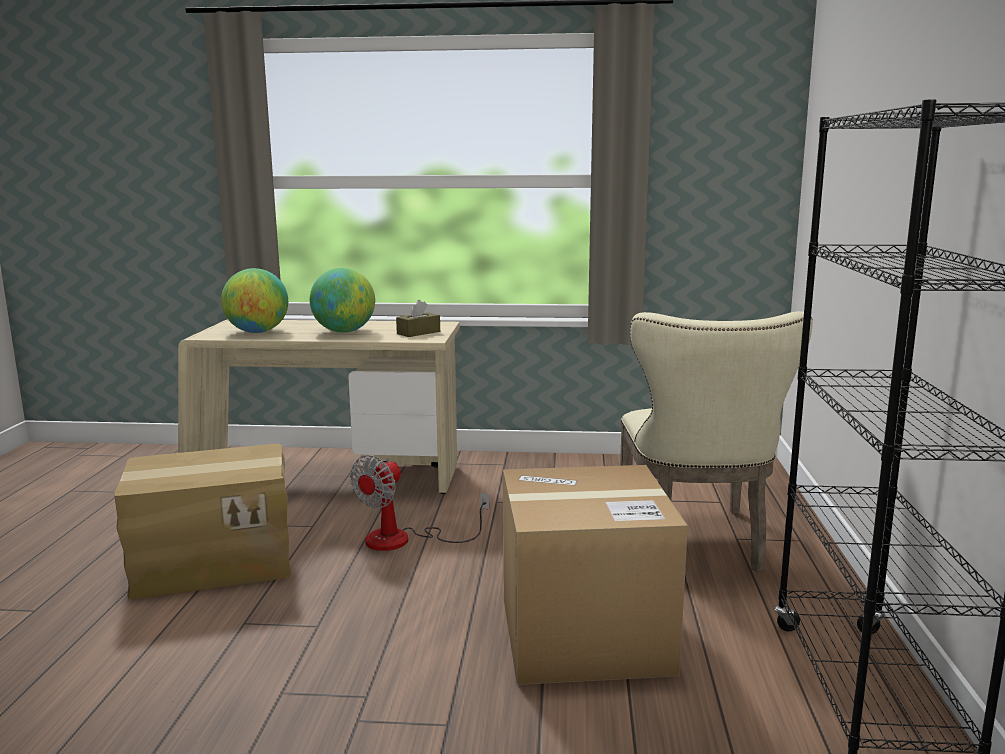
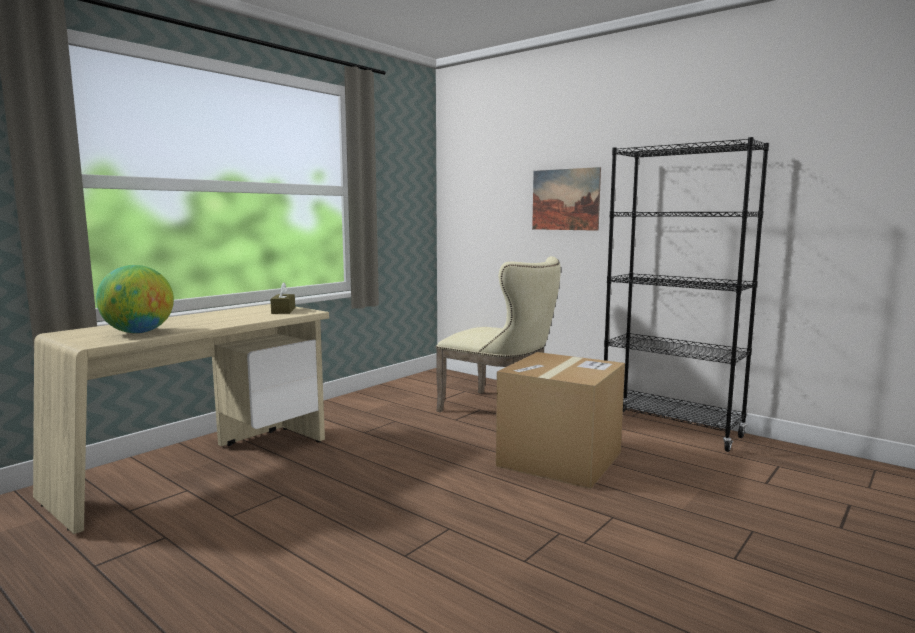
camera: 55 degrees left, 5 degrees down
cardboard box [114,444,291,599] -> none
globe [310,268,375,333] -> none
fan [350,455,490,551] -> none
none -> picture [532,167,601,231]

